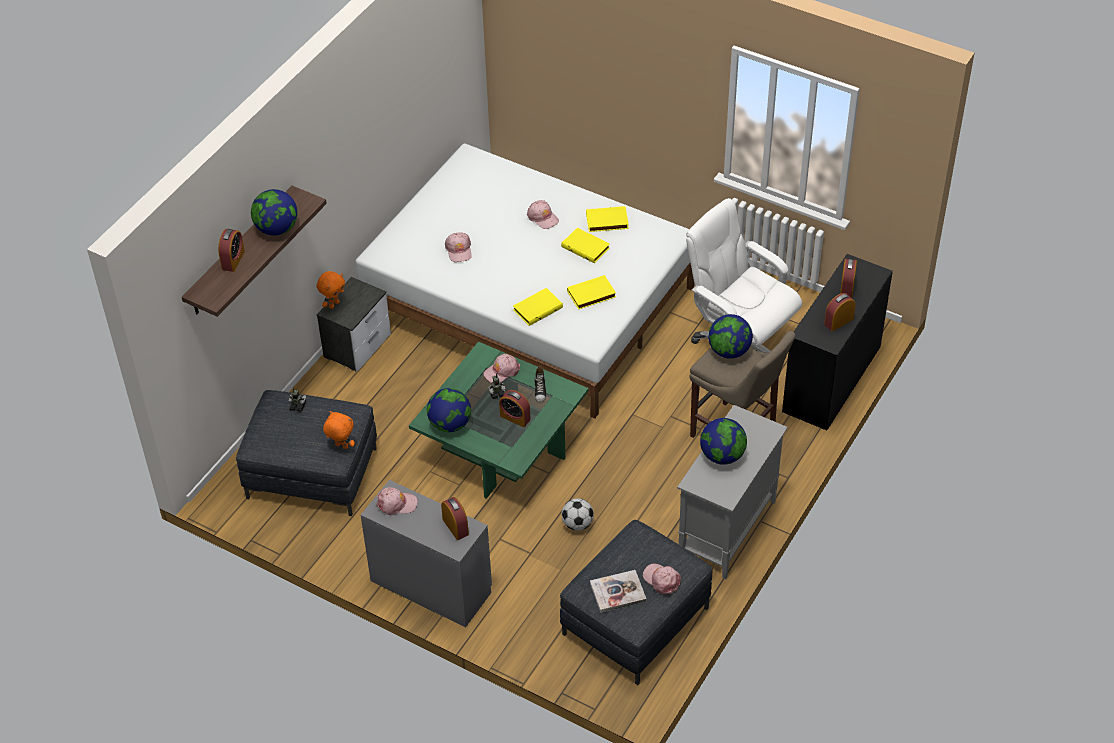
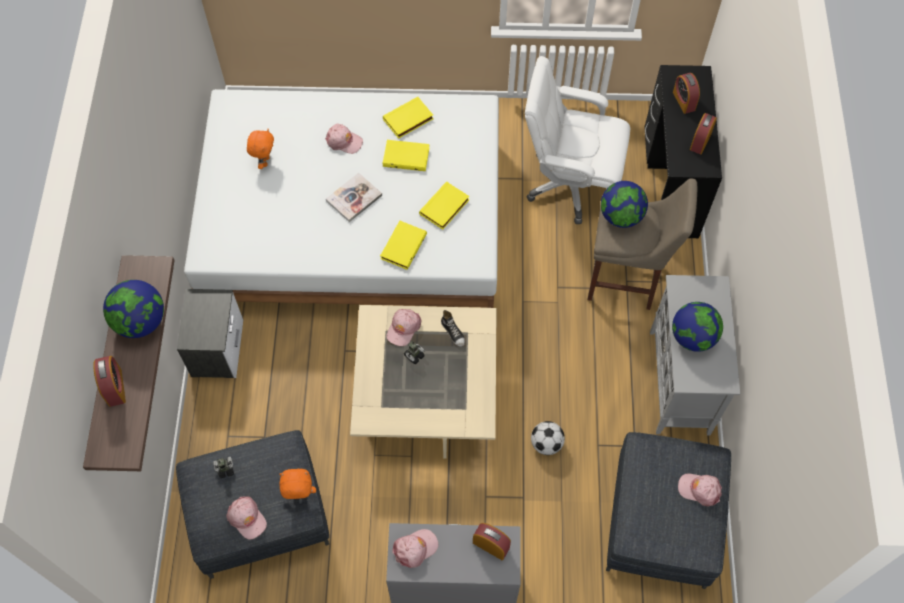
camera: 30 degrees left, 15 degrees up
orange plush toy [317,271,345,309] -> orange plush toy moved to [247,129,274,169]
green coffee table [409,342,589,499] -> beige coffee table [350,305,497,459]
globe [427,388,471,432] -> none
pink cap [445,232,472,262] -> pink cap moved to [226,497,267,540]
alarm clock [499,390,530,427] -> none
book [590,570,646,613] -> book moved to [326,173,382,222]

